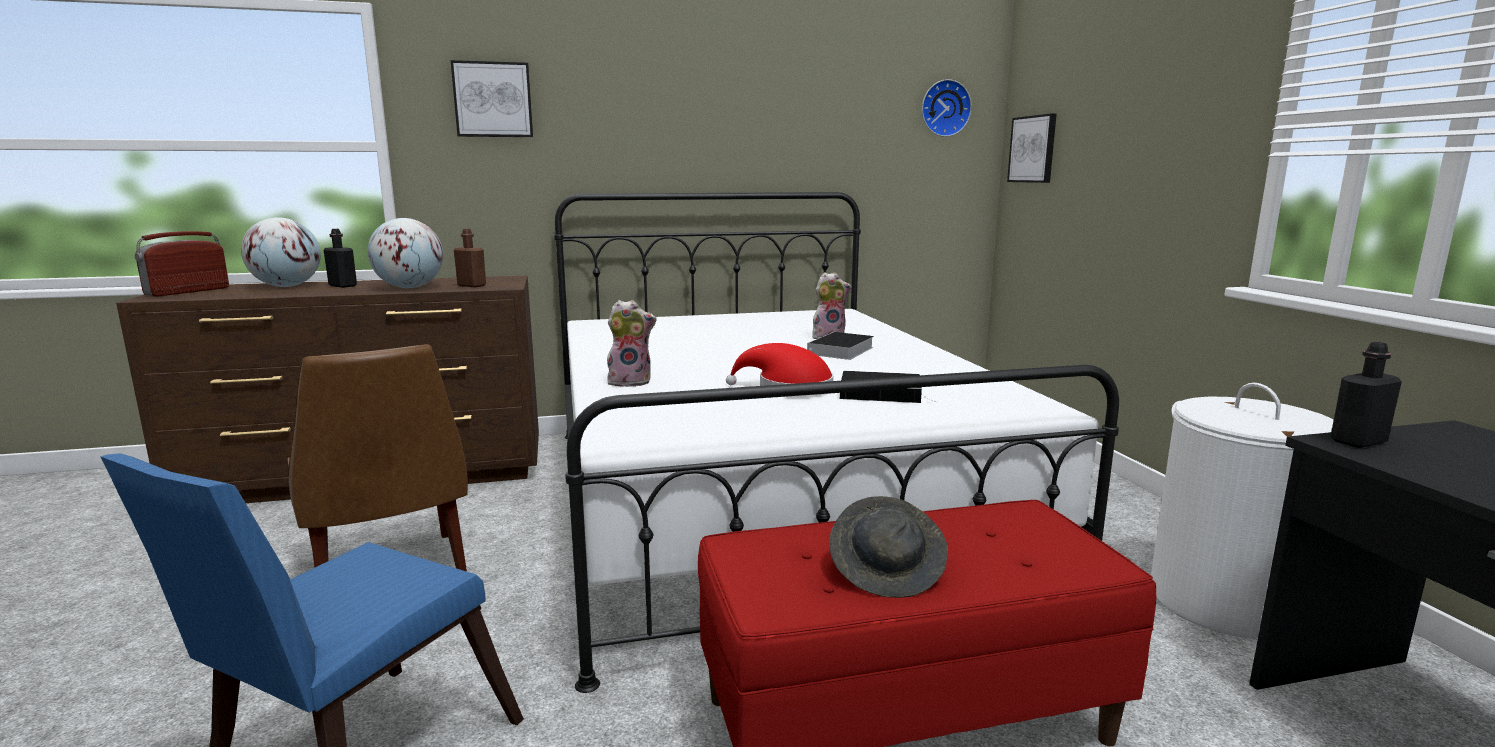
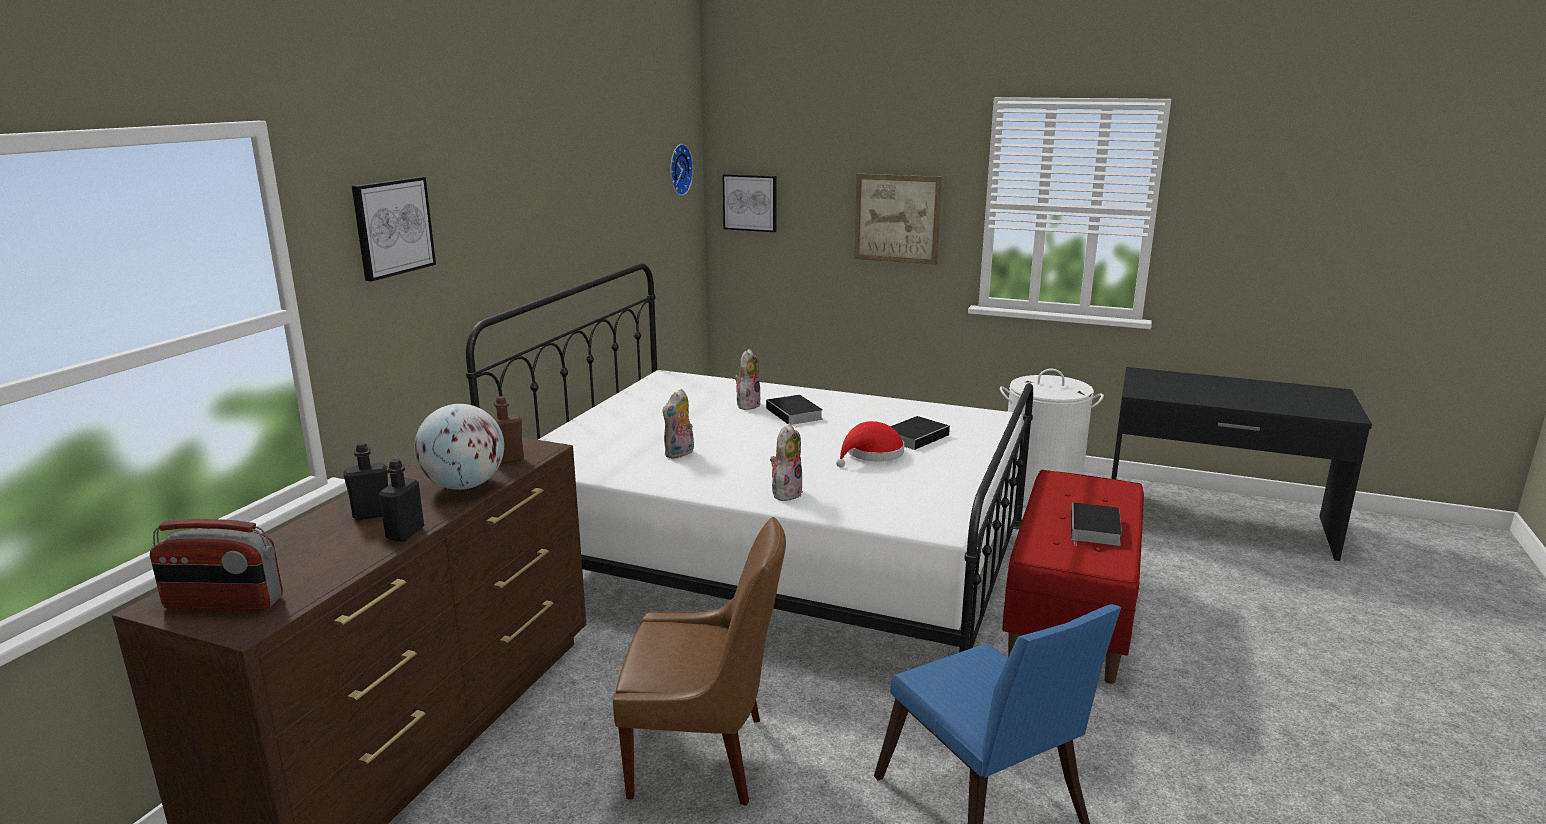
camera: 55 degrees left, 5 degrees up
radio [135,231,229,297] -> radio turned 60 degrees counterclockwise [150,519,283,611]
globe [241,217,321,287] -> none
grey hat [829,496,948,598] -> book [1071,502,1122,546]
black bottle [1330,342,1402,448] -> black bottle moved to [379,459,424,541]
none -> plush toy [663,389,694,459]
none -> picture [854,174,942,265]

